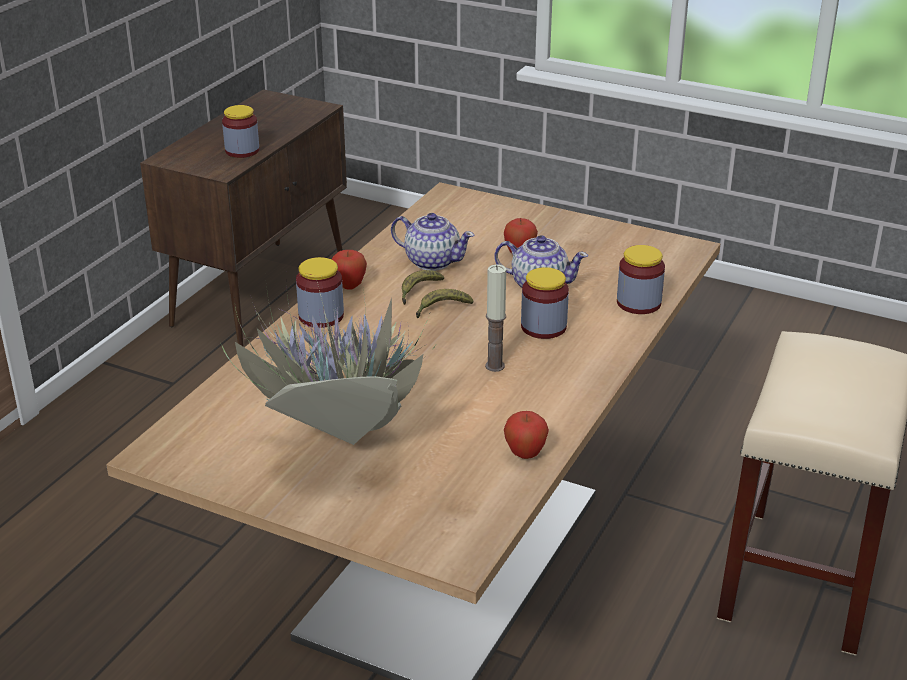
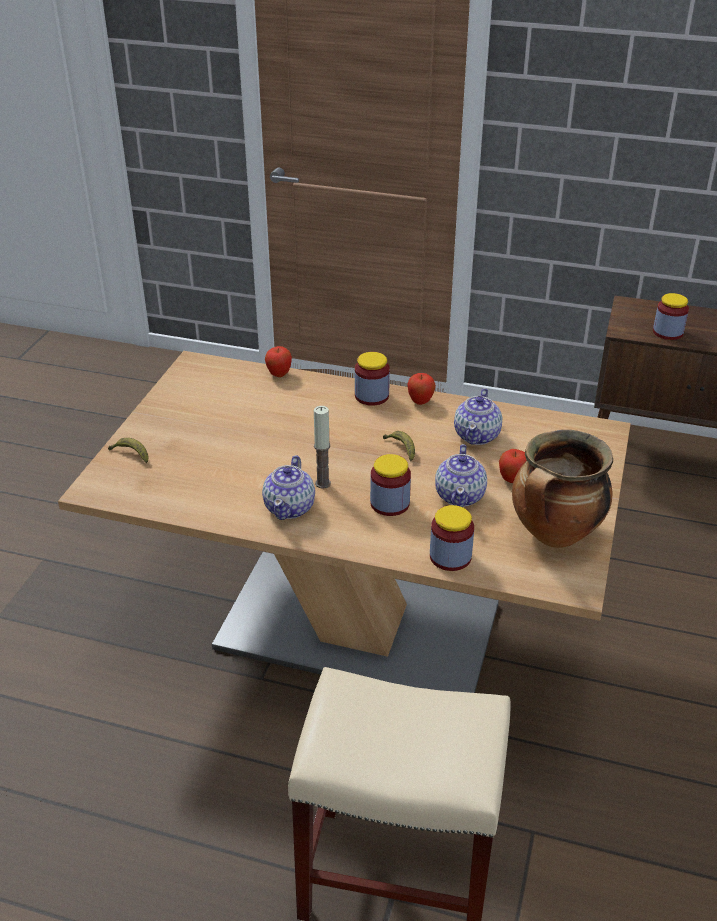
camera: 80 degrees right, 5 degrees up
potted plant [221,279,436,445] -> none
banana [402,270,444,305] -> banana moved to [108,438,148,463]
apple [504,411,549,459] -> apple moved to [265,346,292,377]
none -> teapot [262,455,315,520]
none -> cooking pot [512,430,613,548]

